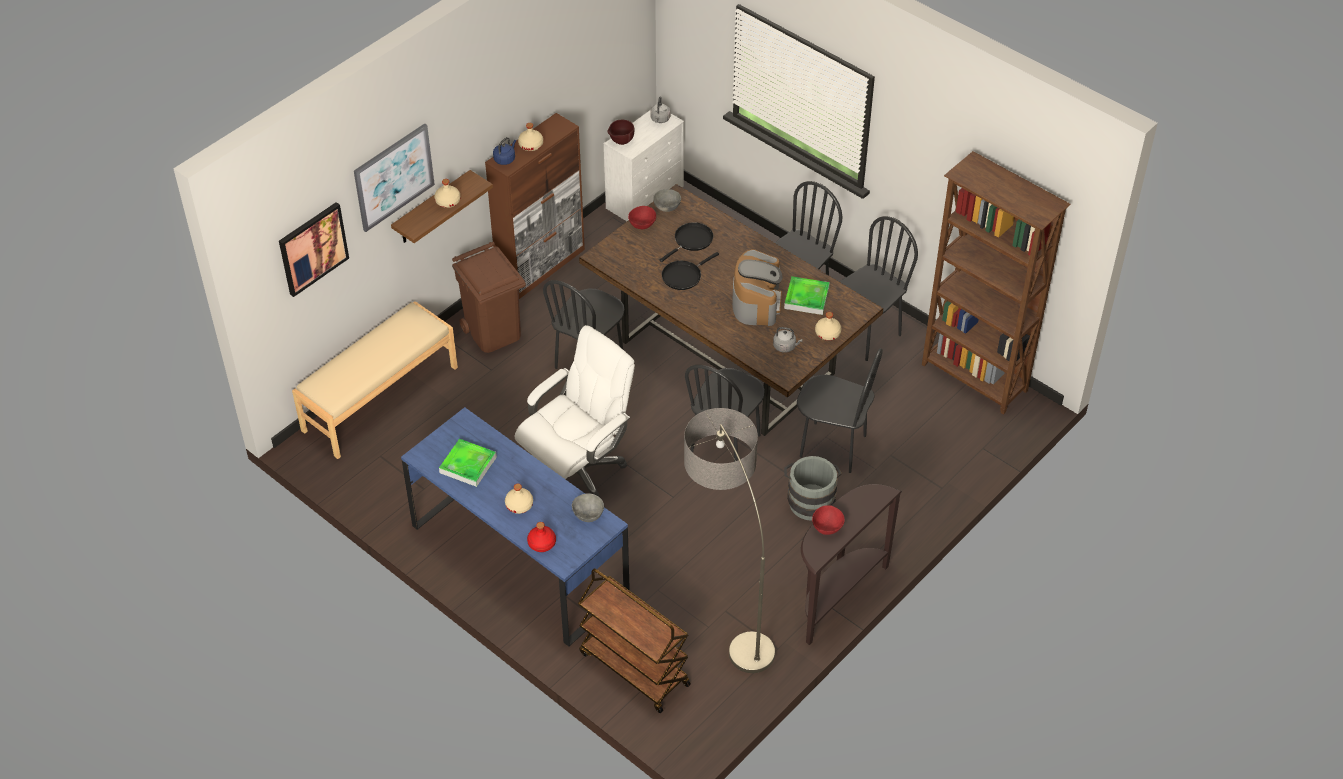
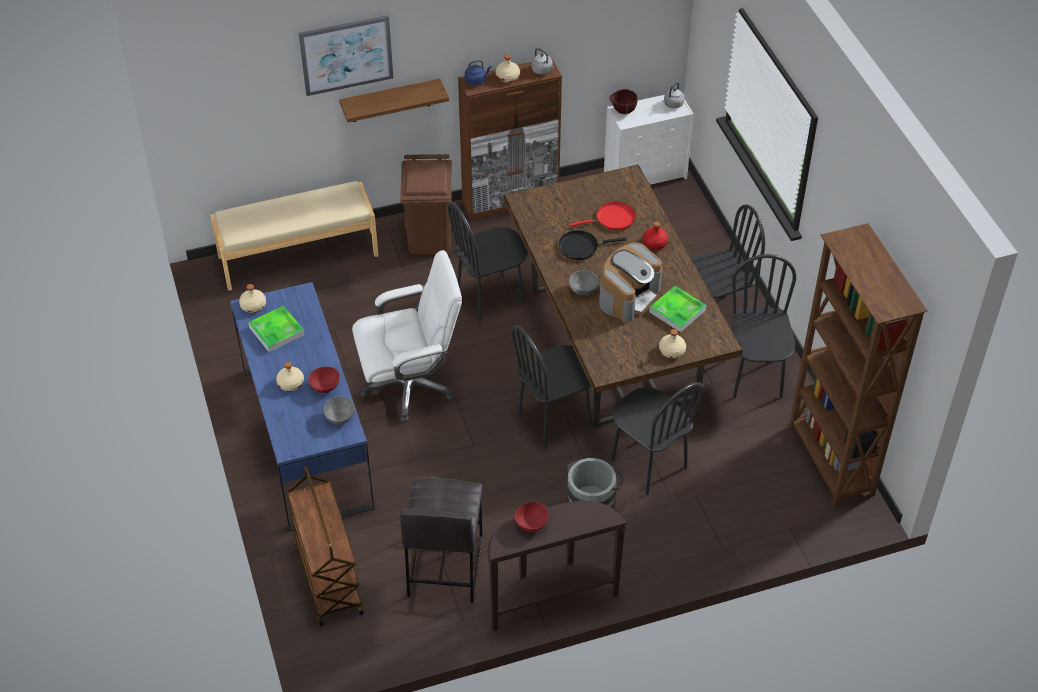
camera: 30 degrees right, 0 degrees up
picture [279,202,349,297] -> none
beige bottle [434,179,460,208] -> beige bottle moved to [239,284,266,313]
red bottle [527,522,556,552] -> red bottle moved to [643,221,668,250]
red bowl [628,206,656,229] -> red bowl moved to [308,367,340,393]
grey bowl [653,189,681,212] -> grey bowl moved to [569,270,599,295]
black frying pan [660,222,713,262] -> red frying pan [569,201,636,230]
floor lamp [684,408,775,673] -> grey stool [400,477,483,603]
grey kettle [773,327,803,353] -> grey kettle moved to [531,48,554,75]
black chair [840,216,918,361] -> black chair turned 75 degrees counterclockwise [727,254,796,398]

